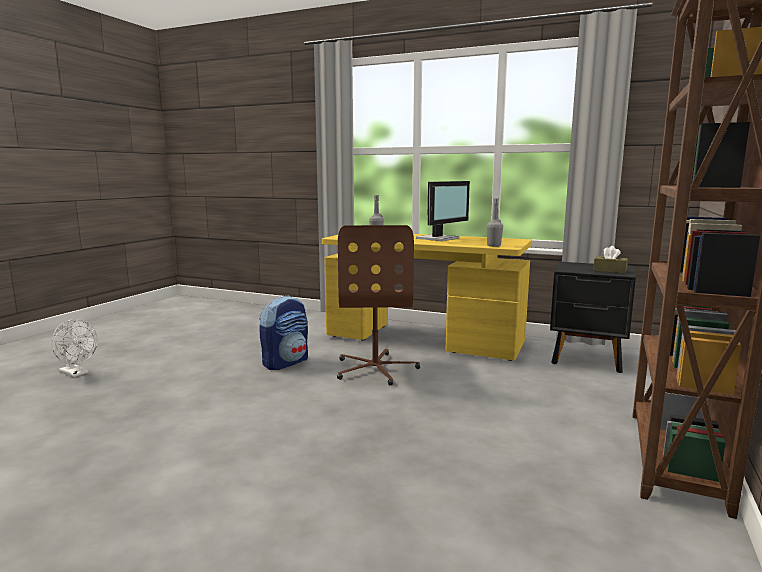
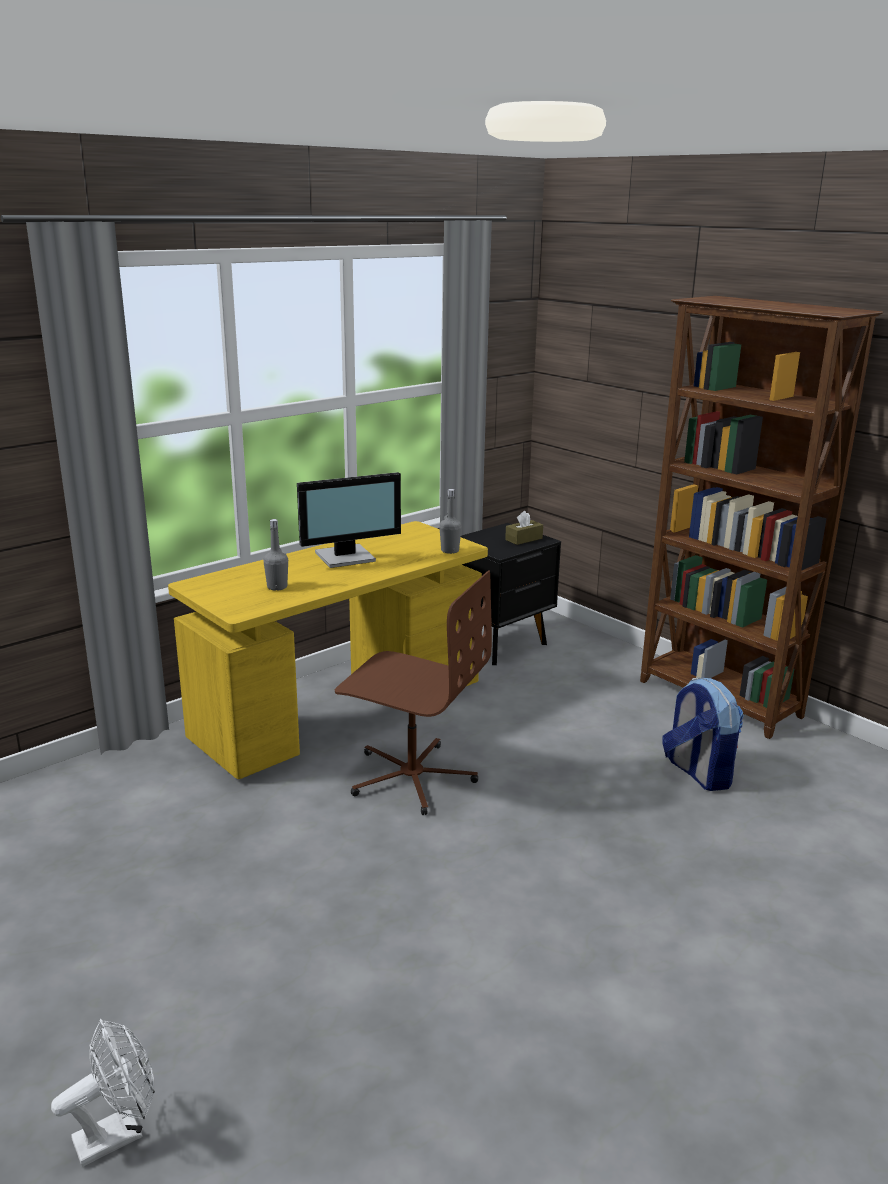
camera: 65 degrees left, 10 degrees up
backpack [259,295,308,370] -> backpack moved to [662,678,744,791]
monitor [416,181,470,241] -> monitor turned 90 degrees clockwise [297,472,401,568]

